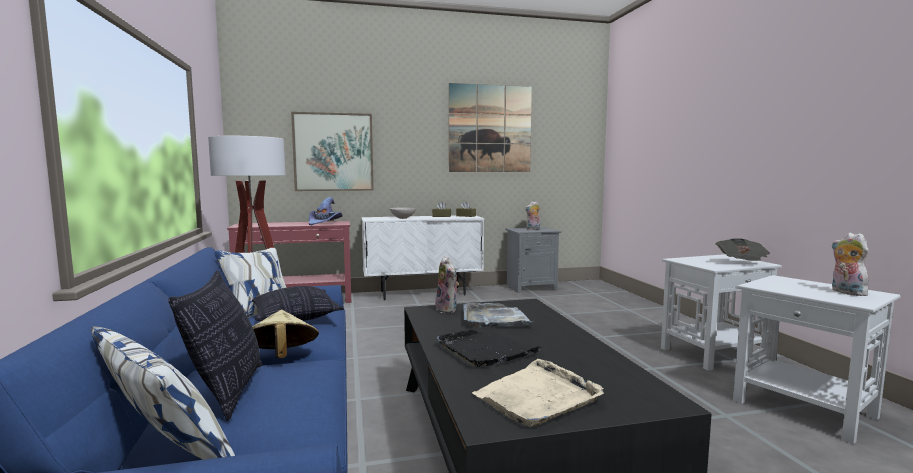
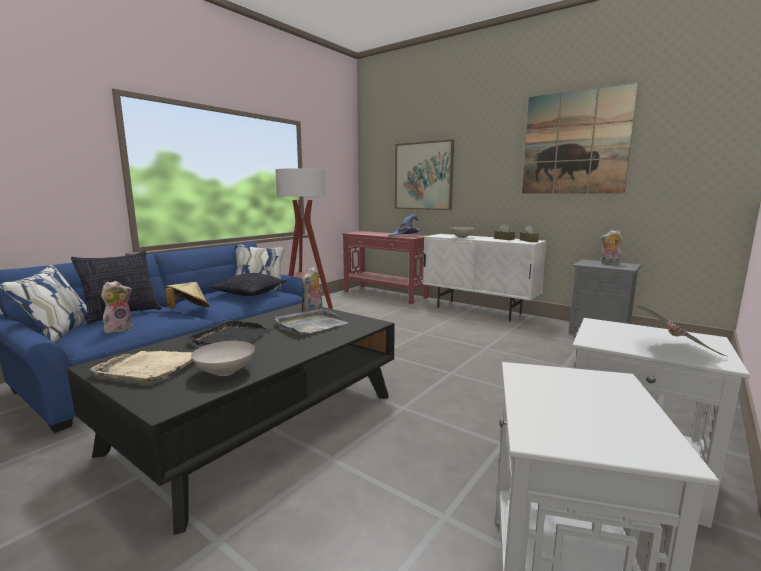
camera: 50 degrees right, 5 degrees up
plush toy [831,233,869,296] -> plush toy moved to [101,281,132,333]
none -> white bowl [191,341,255,376]

